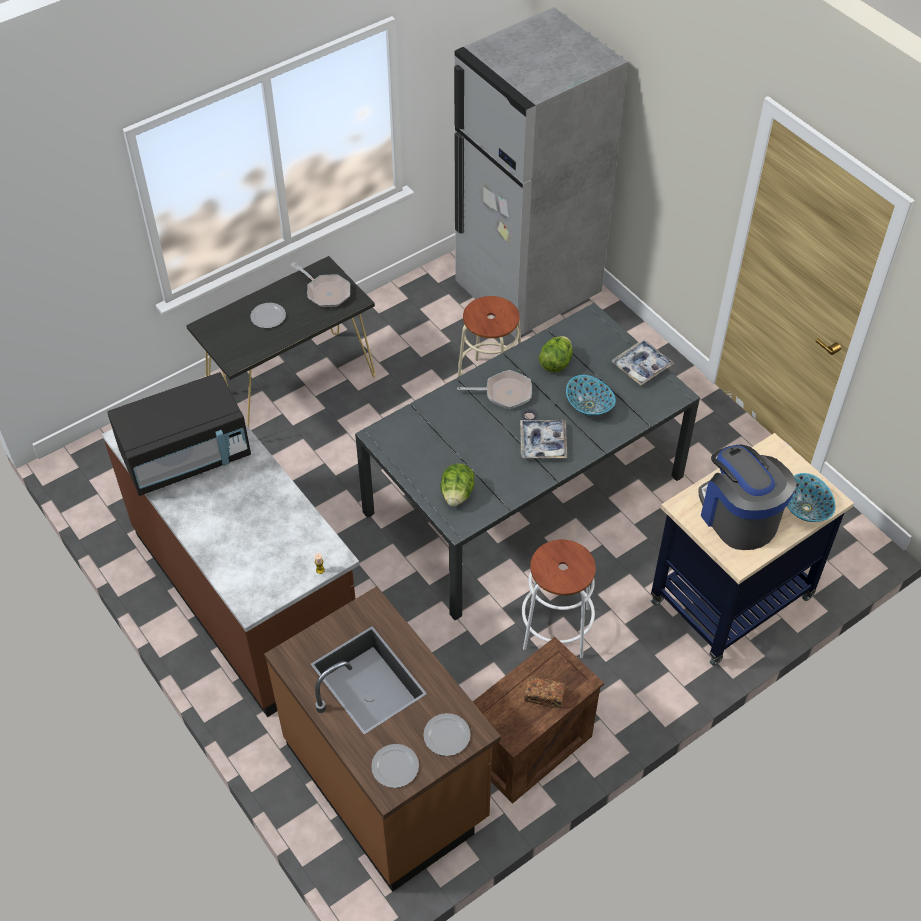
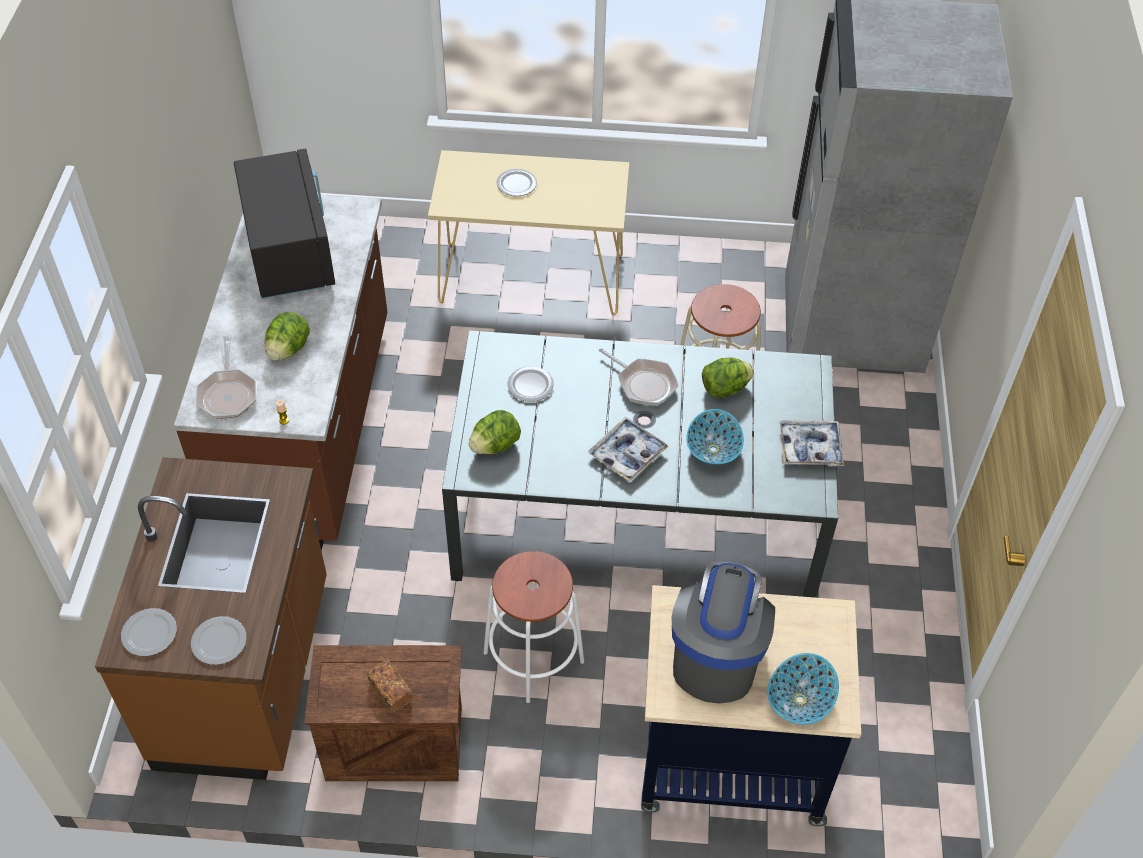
camera: 40 degrees right, 0 degrees up
black microwave [107,372,251,496] -> black microwave turned 120 degrees counterclockwise [234,149,335,299]
black console table [186,256,375,427] -> beige console table [428,150,629,315]
frying pan [291,262,350,307] -> frying pan moved to [196,336,257,419]
none -> lettuce [265,312,310,361]
none -> plate [507,366,554,402]

